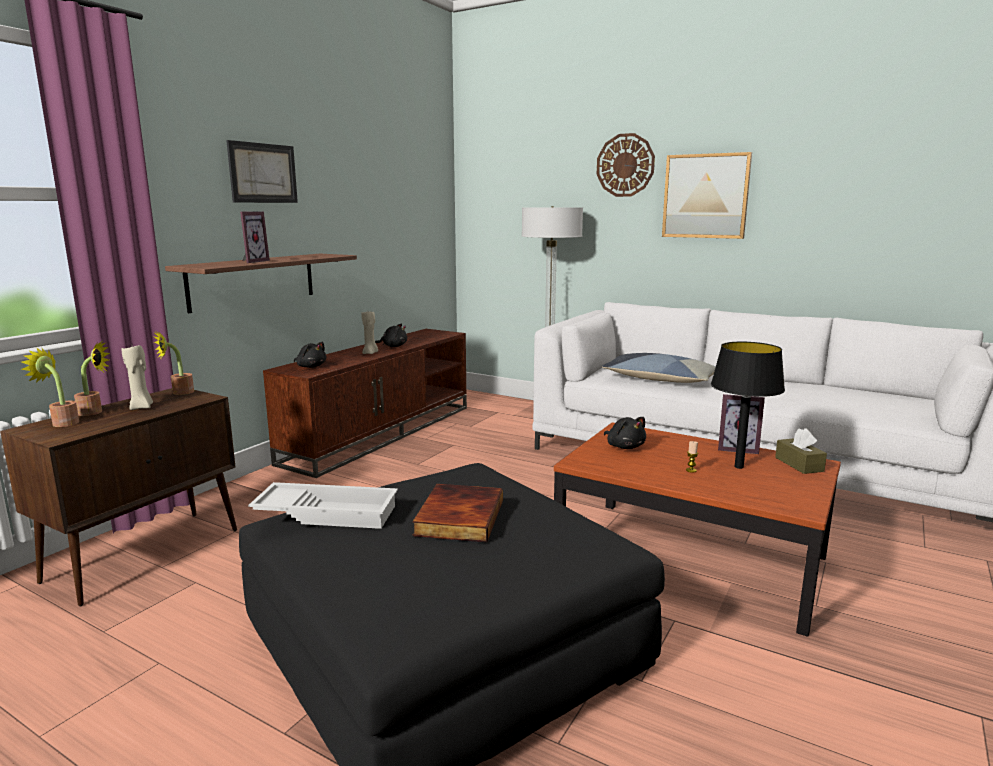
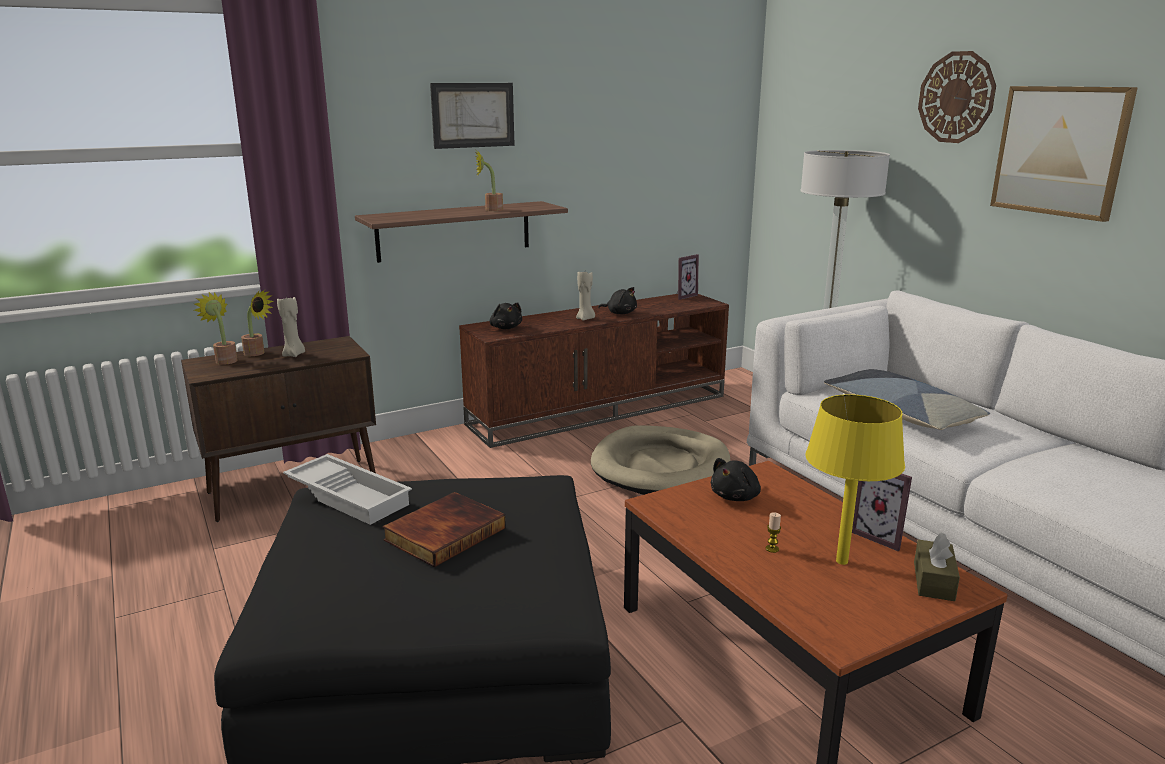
camera: 30 degrees right, 5 degrees up
potted plant [153,330,194,395] -> potted plant moved to [476,151,503,211]
picture frame [240,211,270,263] -> picture frame moved to [677,254,699,300]
black plush toy [604,417,646,449] -> black plush toy turned 45 degrees clockwise [711,458,761,501]
black table lamp [711,342,785,469] -> yellow table lamp [805,394,905,565]
none -> beige dog bed [591,425,730,495]

